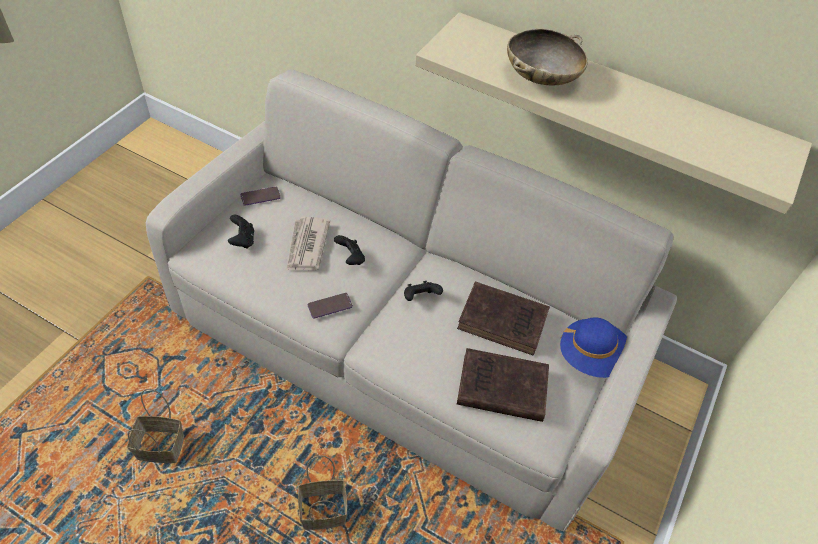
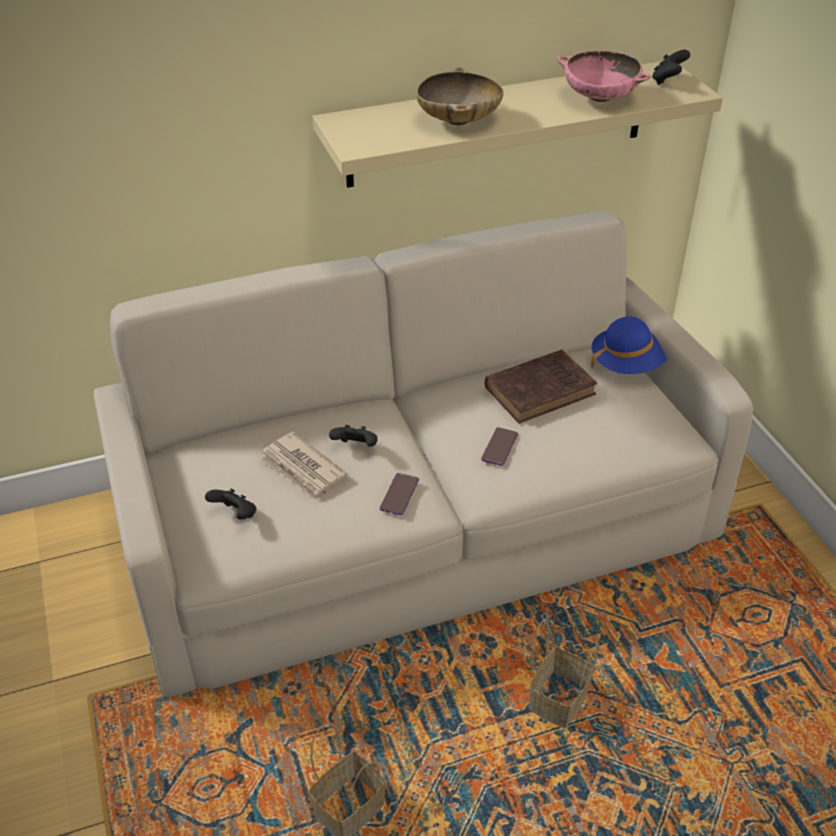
camera: 45 degrees left, 10 degrees down
phone [240,187,281,206] -> phone moved to [481,427,518,466]
black game controller [404,281,443,301] -> black game controller moved to [652,50,690,85]
brown book [457,348,549,422] -> none
none -> pink bowl [557,51,651,102]

